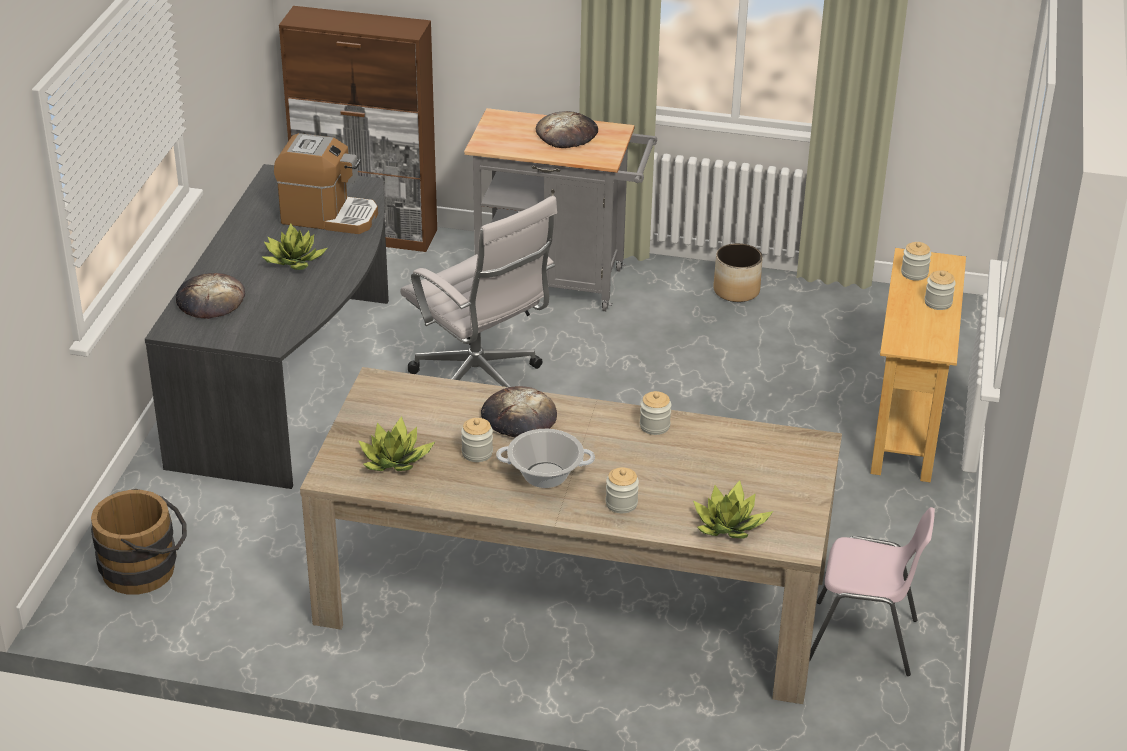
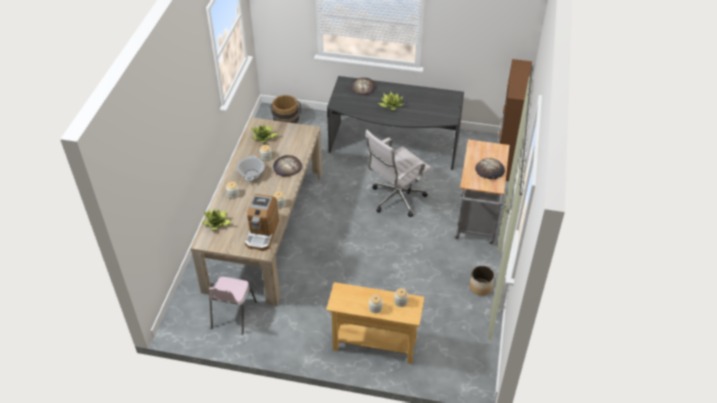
camera: 90 degrees right, 10 degrees up
coffee machine [274,133,378,234] -> coffee machine moved to [245,194,279,251]

